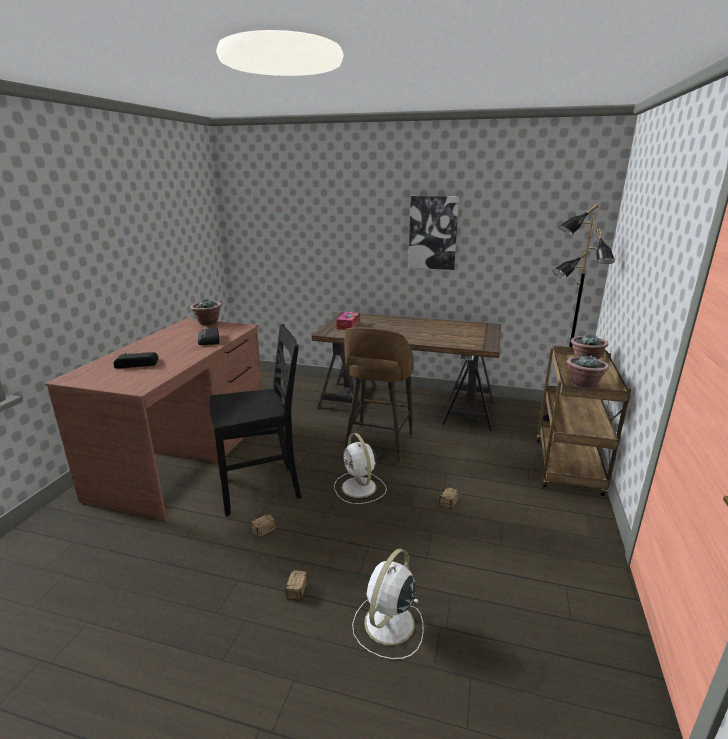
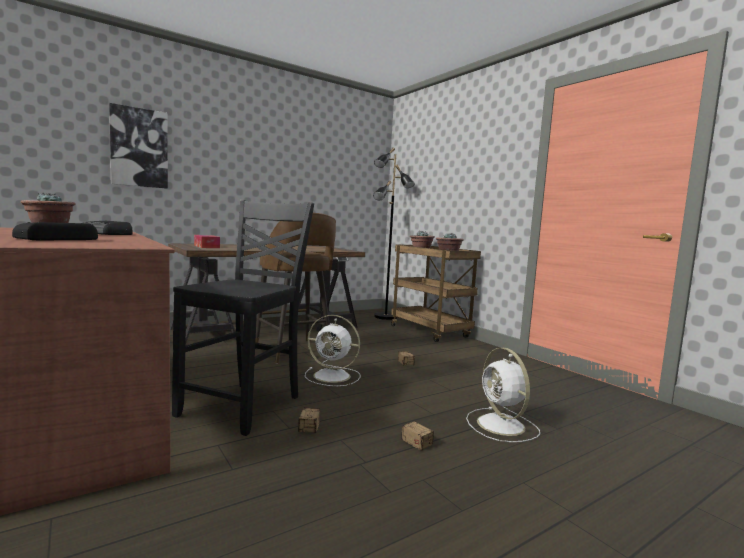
camera: 50 degrees left, 15 degrees down
picture [408,196,459,270] -> picture moved to [109,103,168,189]

